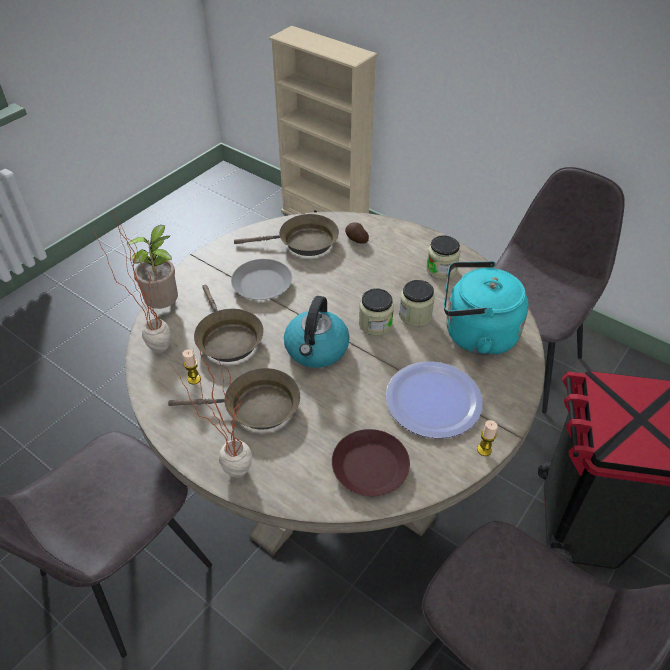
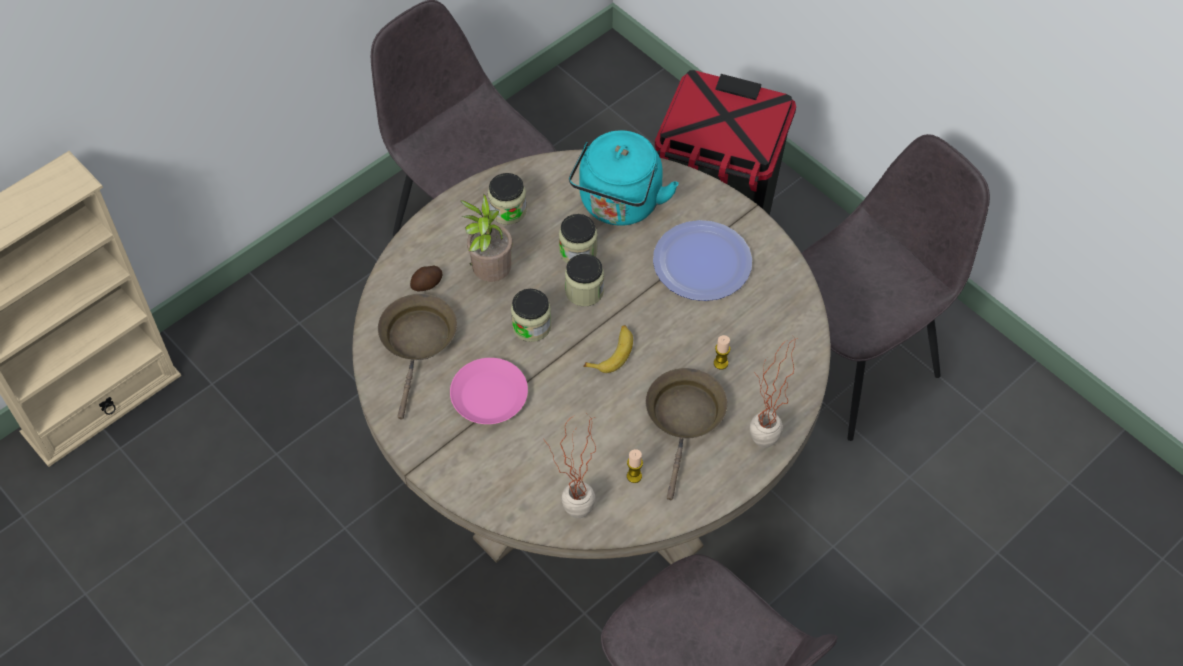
camera: 80 degrees left, 10 degrees up
potted plant [128,225,178,309] -> potted plant moved to [461,194,512,282]
brown frying pan [194,285,264,362] -> none
grey plate [231,259,292,300] -> pink plate [450,358,528,424]
kettle [284,296,350,368] -> banana [583,325,633,373]
brown plate [332,429,410,496] -> none
candle [477,420,498,456] -> candle moved to [714,335,730,370]
none -> jar [511,289,551,342]

